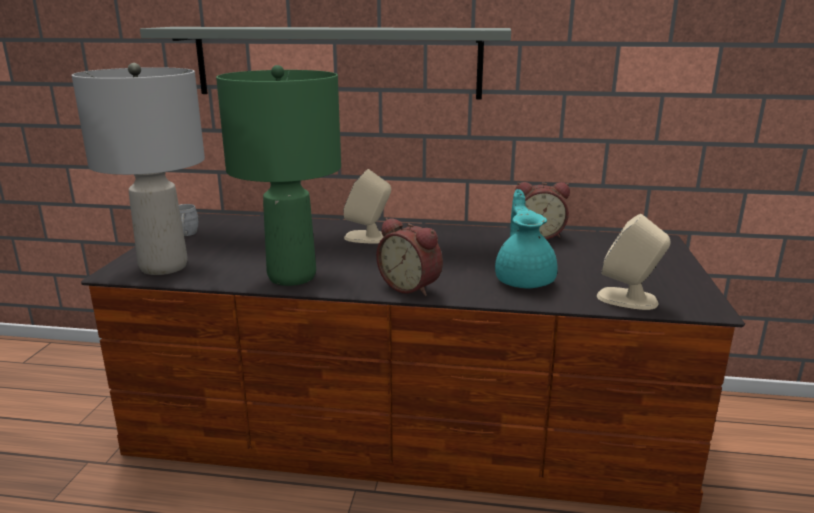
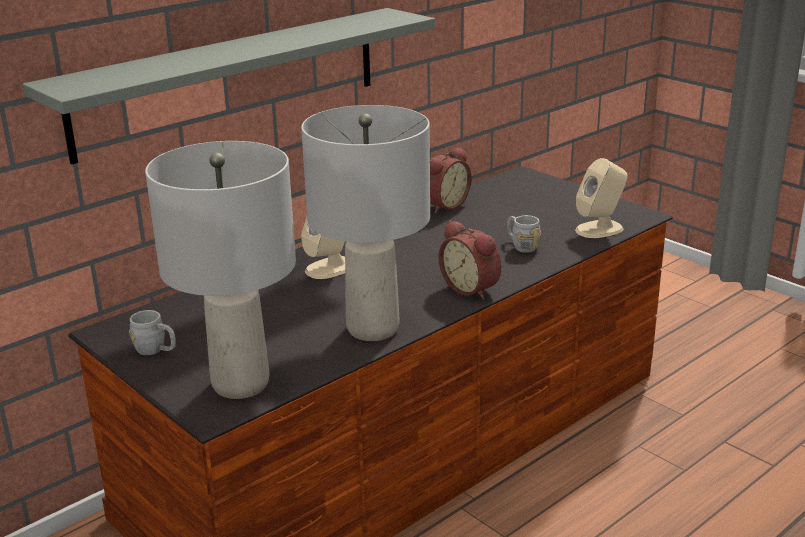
camera: 50 degrees left, 5 degrees up
green table lamp [216,65,341,286] -> grey table lamp [301,105,430,341]
alarm clock [376,218,443,296] -> alarm clock turned 60 degrees clockwise [439,220,501,300]
turquoise teapot [495,189,558,288] -> grey mug [507,215,541,253]

